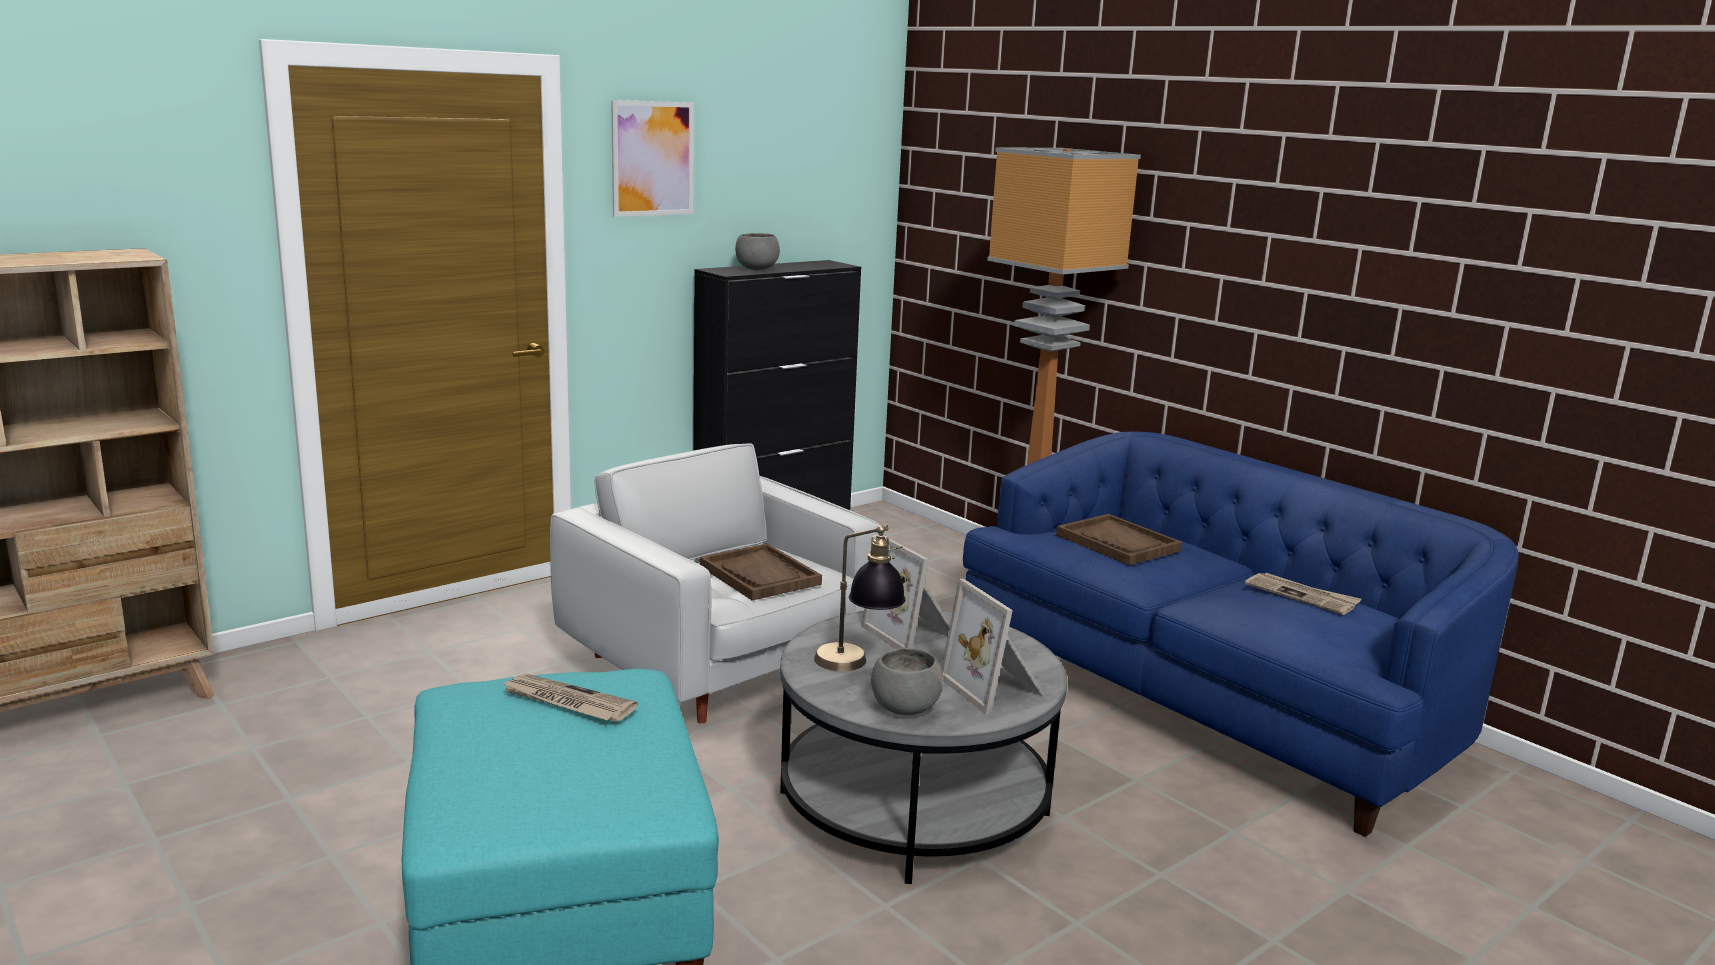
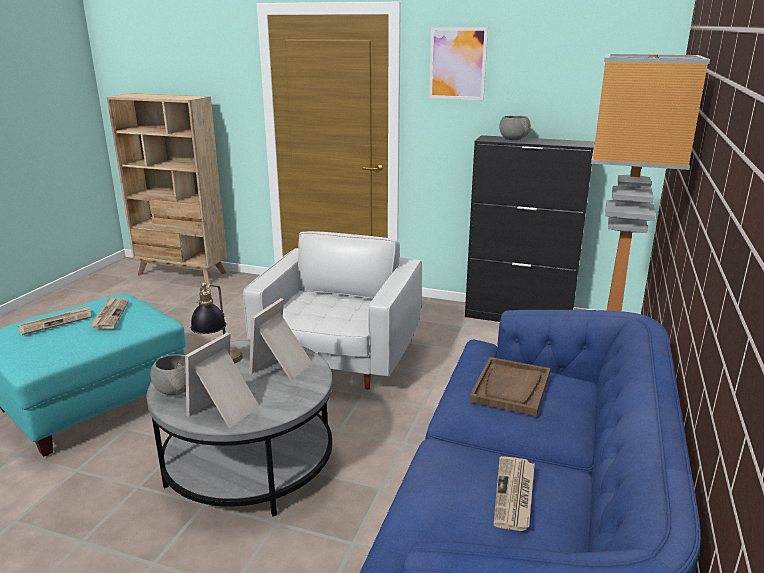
camera: 60 degrees right, 5 degrees up
brown tray [700,543,822,601] -> none
none -> newspaper [18,306,91,335]

